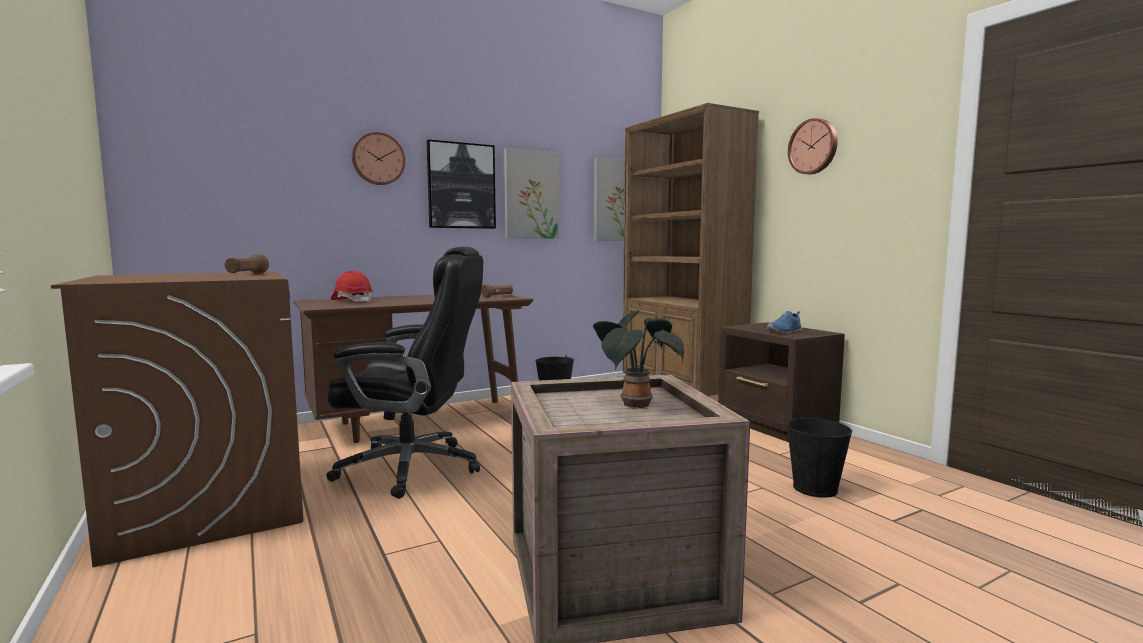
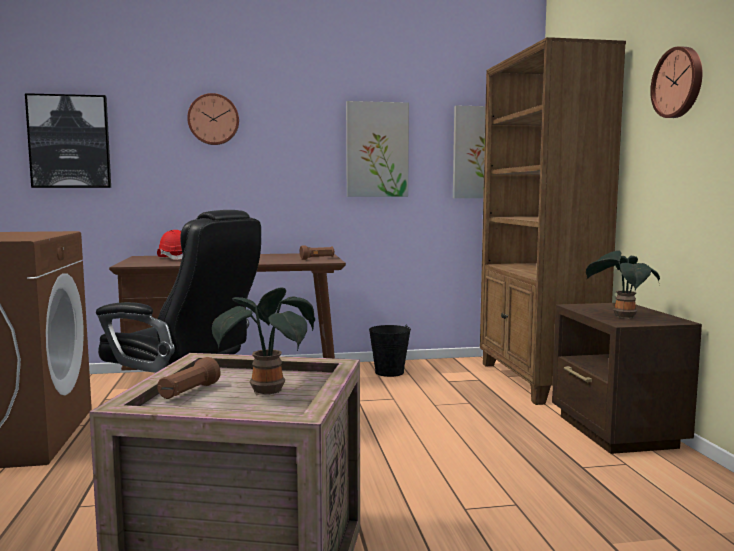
camera: 20 degrees right, 0 degrees up
brown flashlight [225,254,269,274] -> brown flashlight moved to [157,357,221,399]
picture [427,140,496,229] -> picture moved to [25,93,111,188]
blue shoe [767,311,801,334] -> potted plant [586,251,660,319]
black bucket [786,415,852,498] -> none

